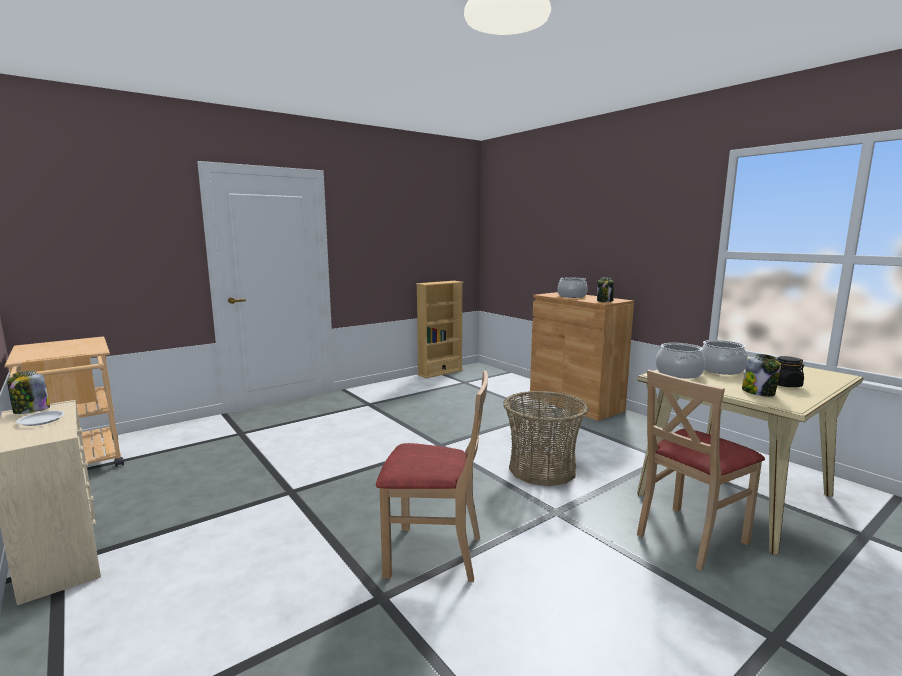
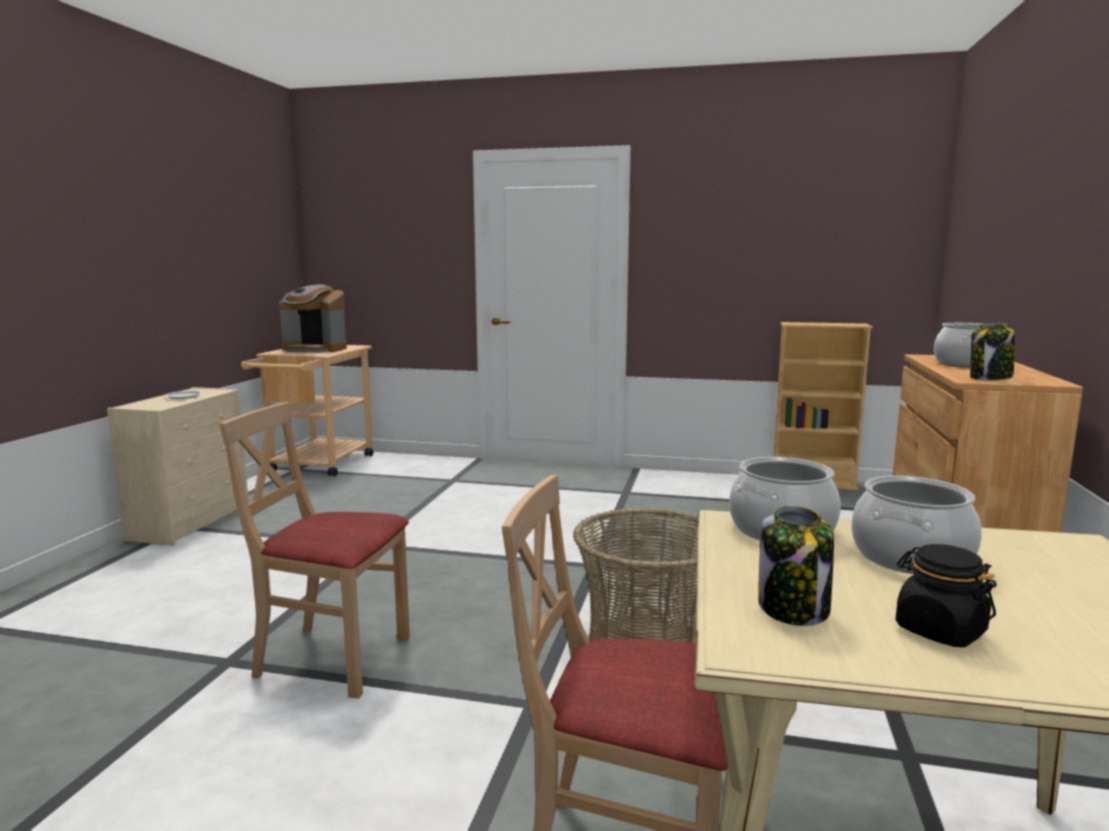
camera: 50 degrees right, 0 degrees up
jar [7,371,50,414] -> none
beige chair [376,370,488,582] -> beige chair turned 135 degrees clockwise [219,402,410,699]
none -> coffee machine [279,285,347,353]

